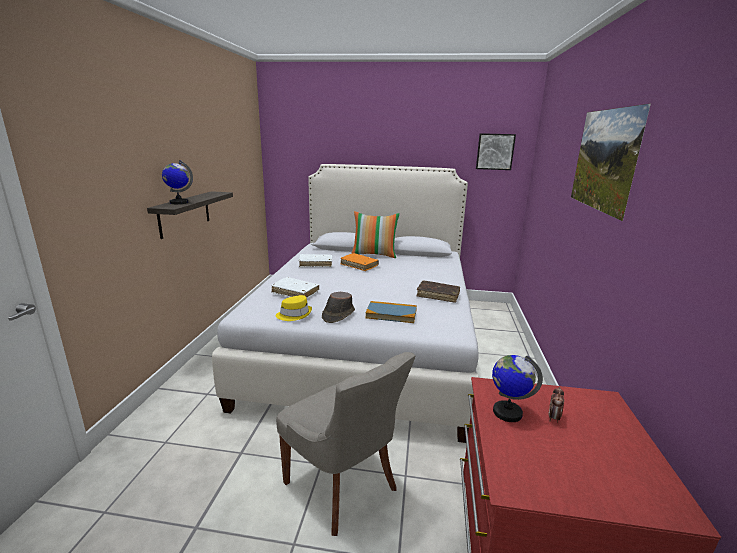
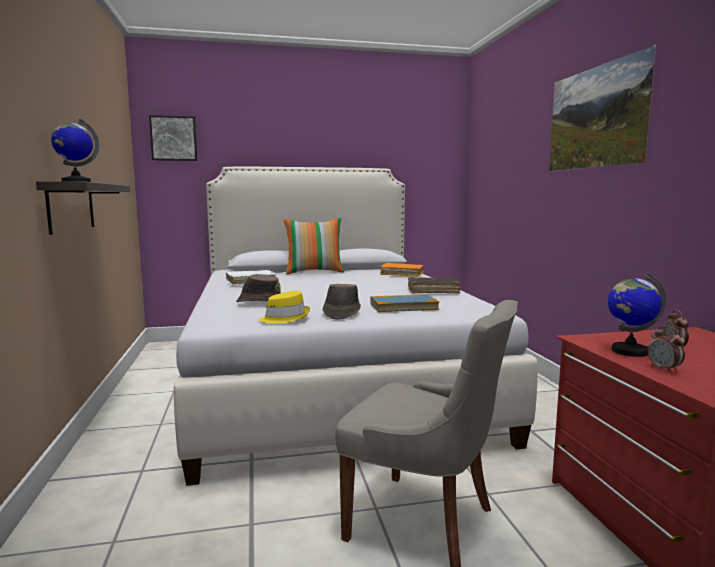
camera: 20 degrees left, 10 degrees down
white book [271,277,319,299] -> brown hat [236,274,281,302]
orange book [340,253,379,271] -> orange book moved to [380,263,424,277]
picture [476,133,516,170] -> picture moved to [149,115,197,161]
none -> alarm clock [647,326,685,373]

